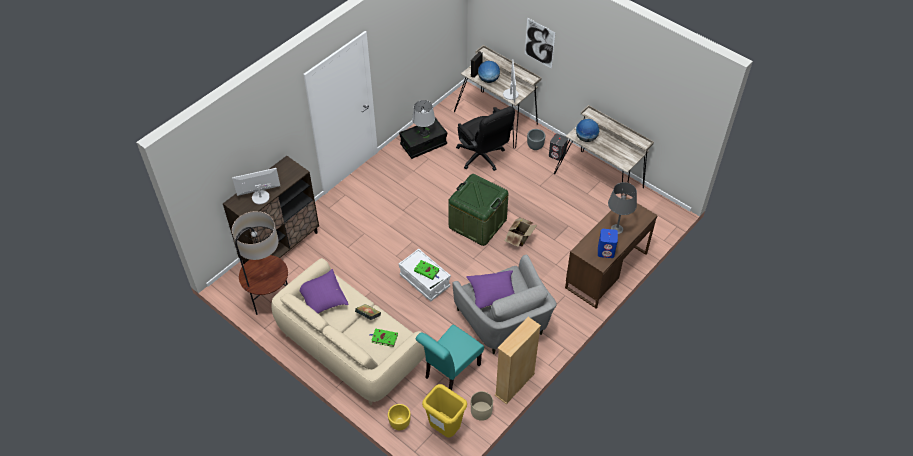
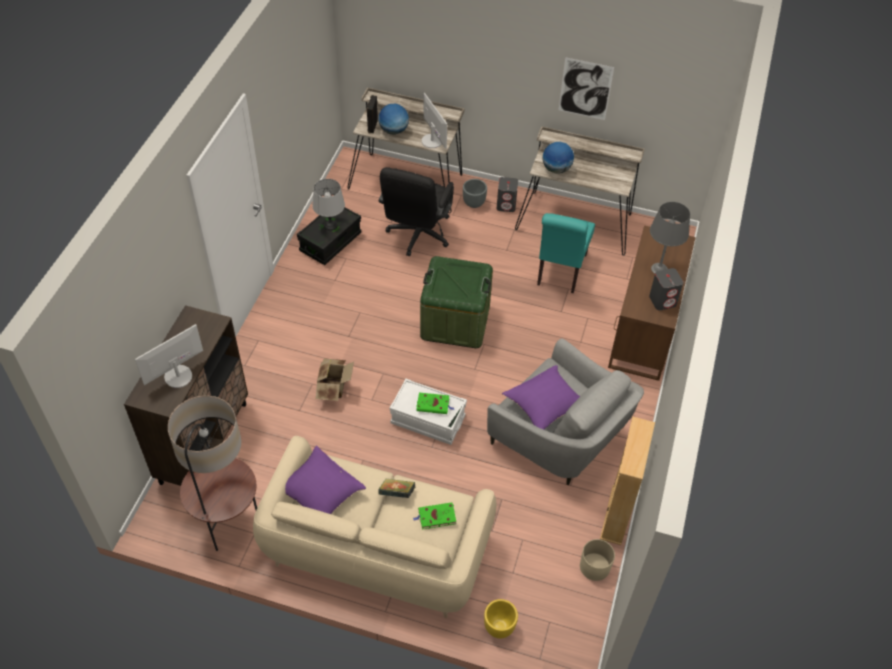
camera: 25 degrees left, 0 degrees up
turquoise chair [416,324,484,390] -> turquoise chair moved to [537,213,595,293]
yellow trash can [422,384,467,437] -> none
black office chair [456,106,515,171] -> black office chair turned 75 degrees clockwise [379,167,454,256]
cardboard box [505,217,537,247] -> cardboard box moved to [316,358,354,401]
picture [525,18,555,69] -> picture moved to [559,57,614,120]
blue speaker [598,229,618,258] -> grey speaker [649,268,684,311]

